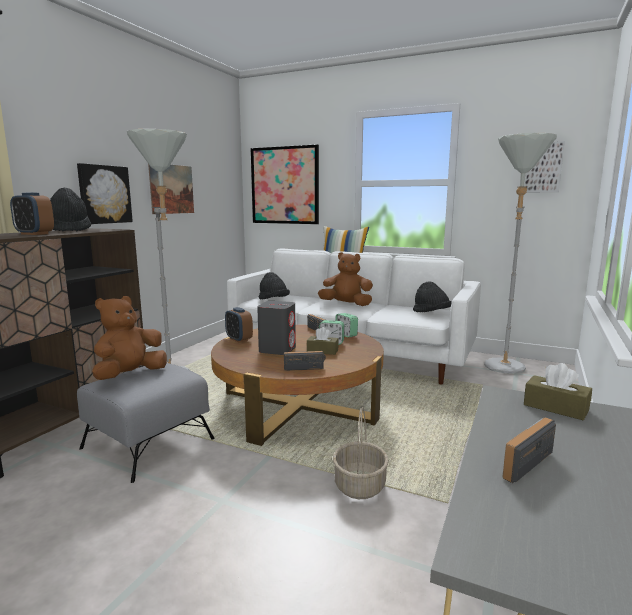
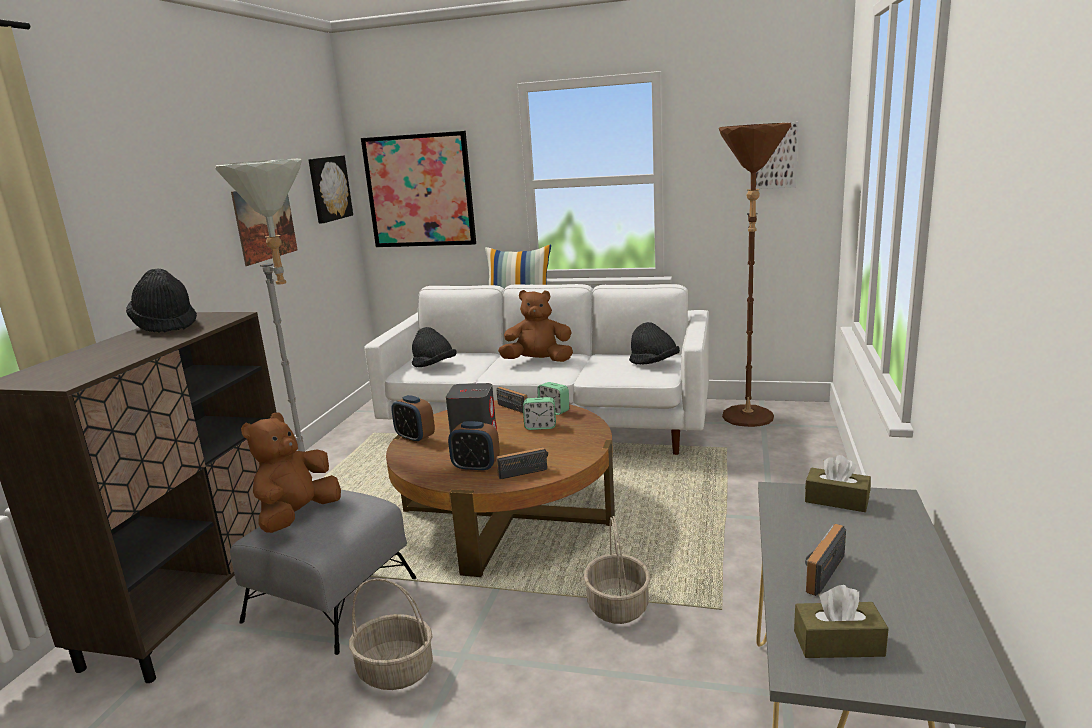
camera: 10 degrees left, 5 degrees up
alarm clock [10,193,54,235] -> alarm clock moved to [448,421,500,472]
picture [77,163,133,224] -> picture moved to [308,155,353,223]
brown tissue box [307,327,339,355] -> brown tissue box moved to [794,585,889,658]
grey floor lamp [484,133,557,374] -> brown floor lamp [719,123,791,427]
none -> basket [349,578,433,690]

